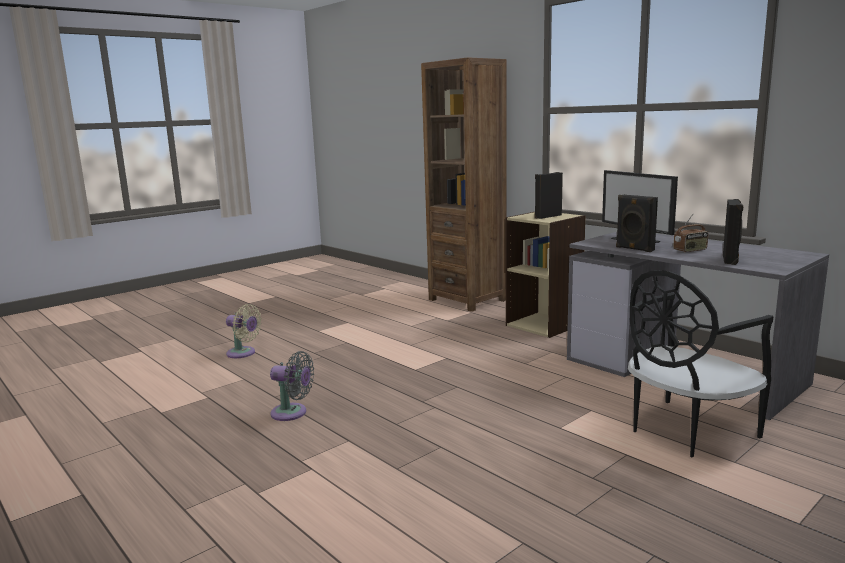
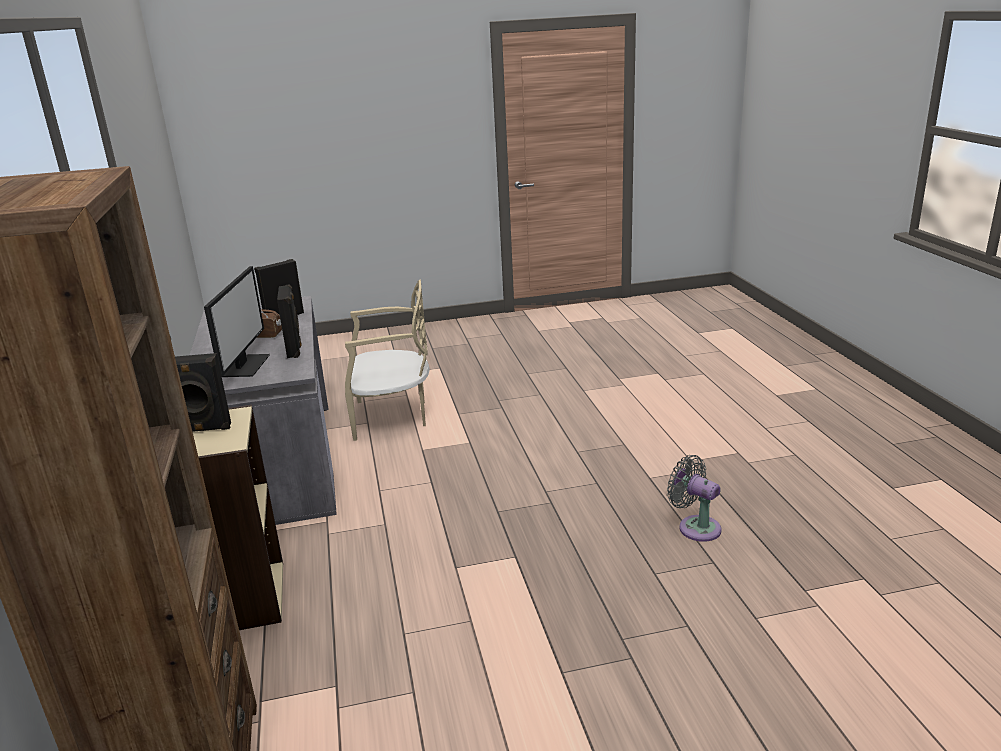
camera: 150 degrees left, 10 degrees up
beige fan [226,304,262,358] -> none
black chair [628,270,773,458] -> beige chair [345,280,429,441]

